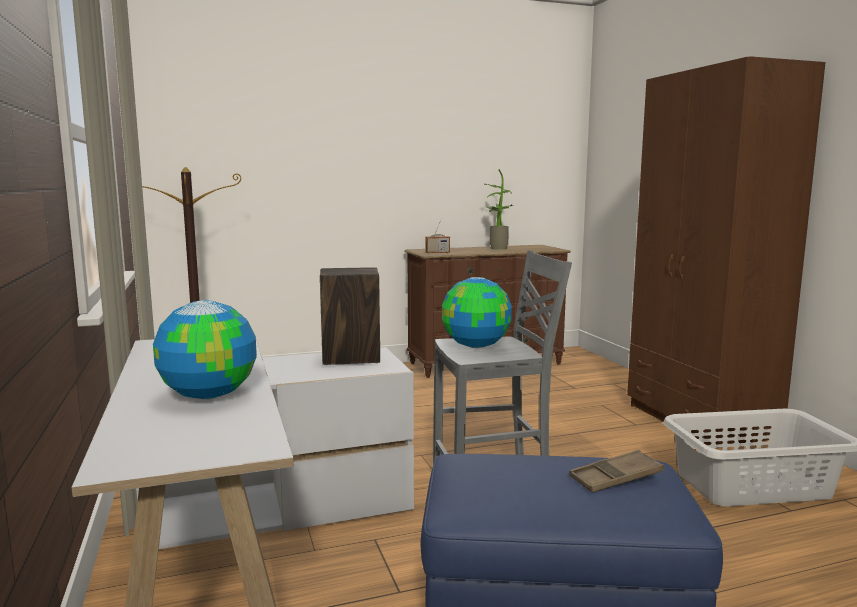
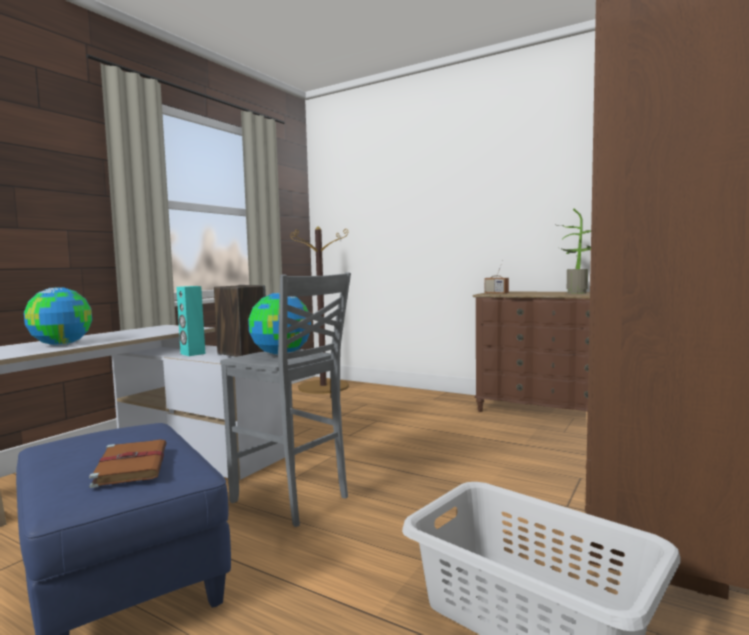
camera: 50 degrees right, 5 degrees down
brown tray [569,450,664,493] -> brown book [89,439,167,488]
none -> turquoise speaker [176,286,205,356]

